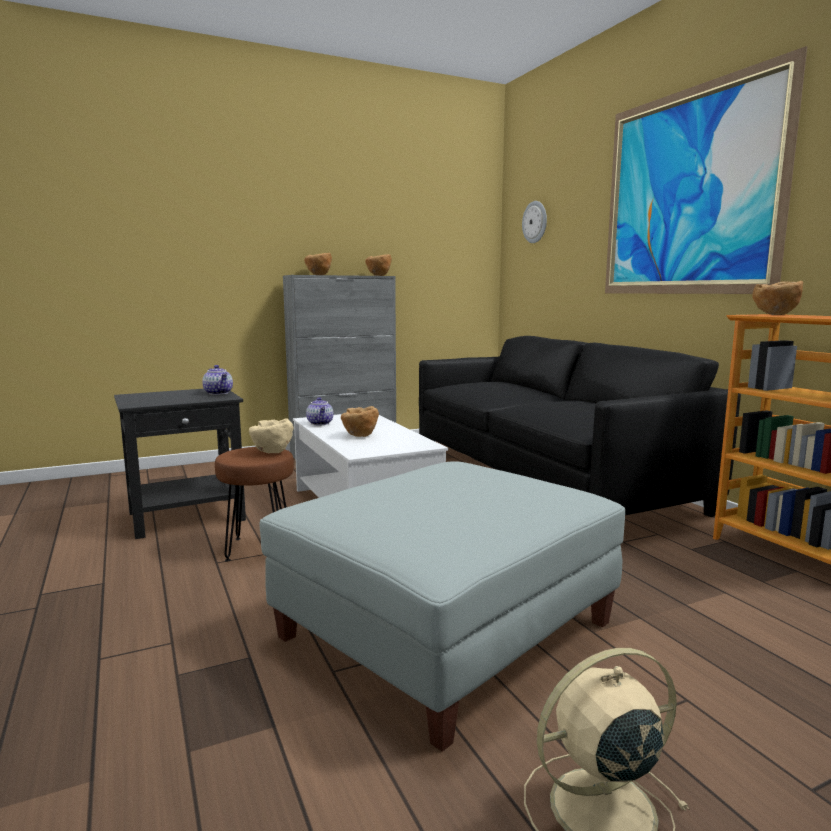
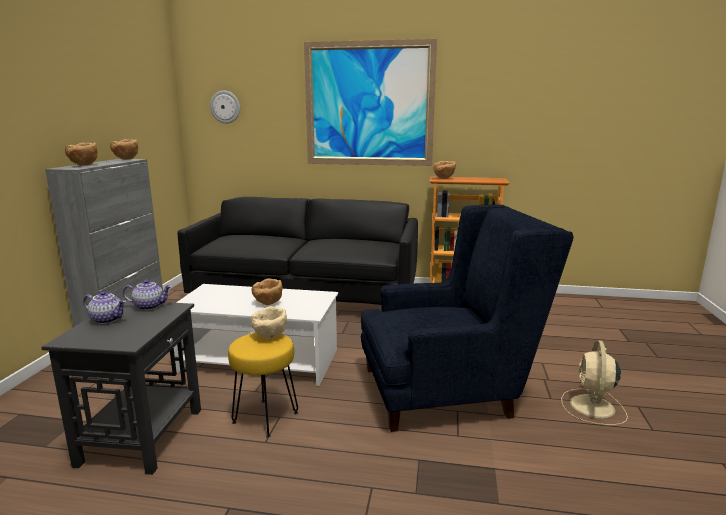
camera: 55 degrees left, 5 degrees up
brown stool [215,447,294,562] -> yellow stool [228,333,298,438]
grey ottoman [259,461,625,752] -> blue armchair [361,205,574,432]
teapot [306,397,334,425] -> teapot moved to [83,291,126,324]

